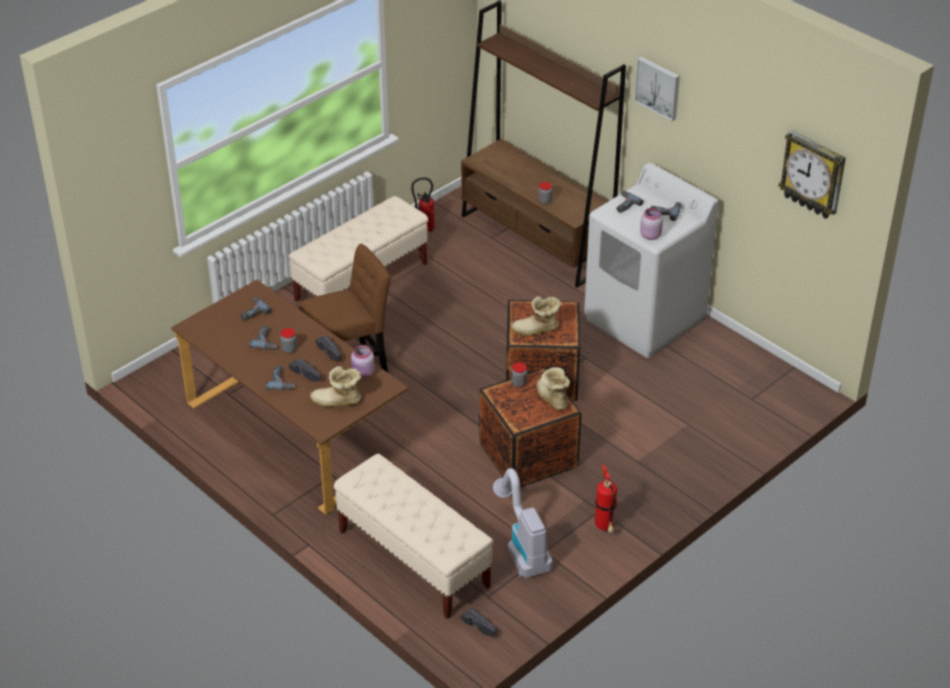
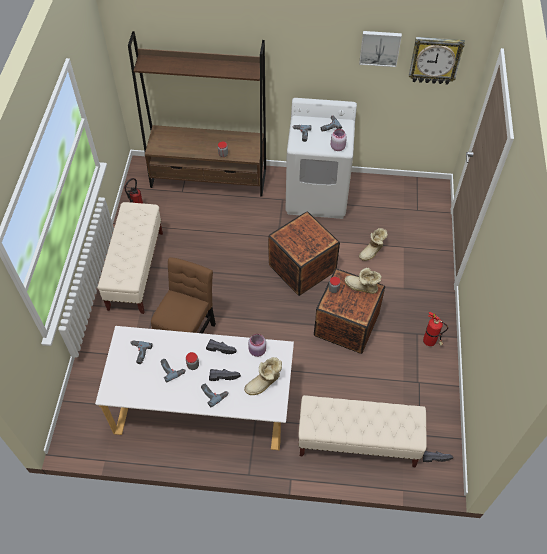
camera: 40 degrees left, 15 degrees up
brown desk [171,280,408,515] -> white desk [95,326,294,450]
vacuum cleaner [493,468,552,578] -> none
boot [511,296,562,336] -> boot moved to [359,228,388,261]
picture [634,56,680,121] -> picture moved to [359,31,402,67]

